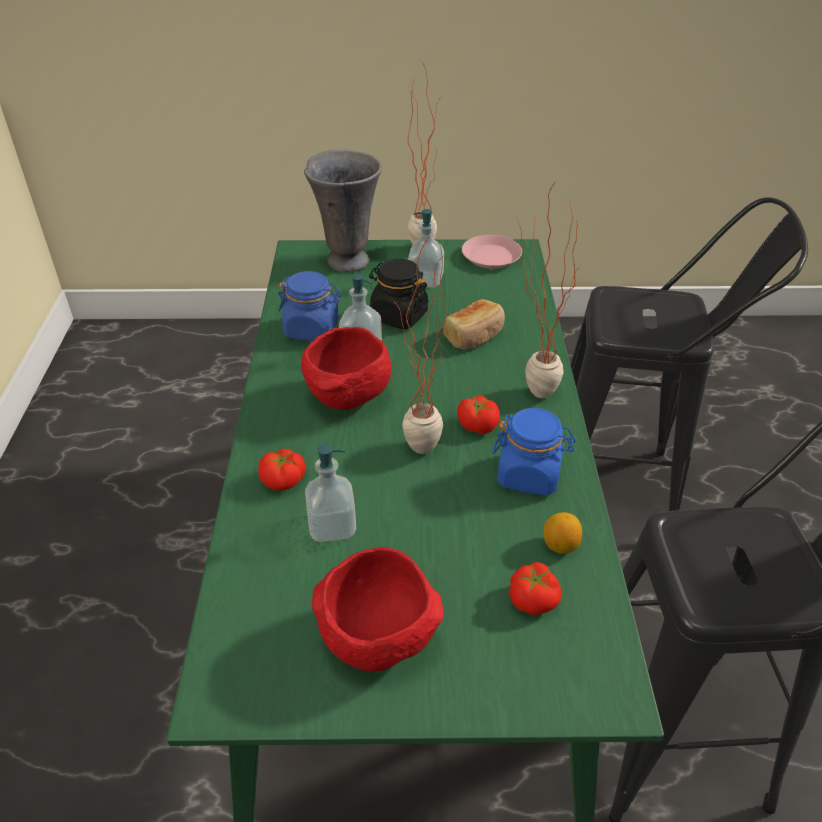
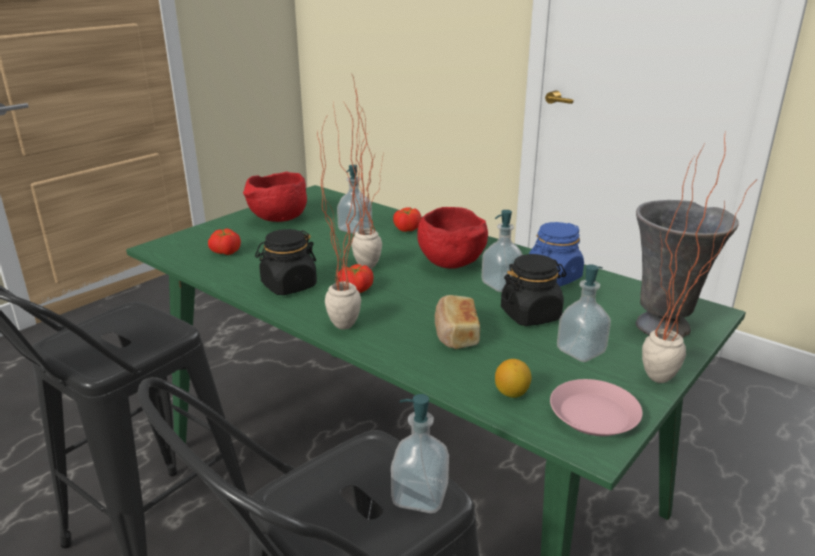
camera: 130 degrees right, 15 degrees down
blue jar [493,408,576,496] -> black jar [255,229,317,295]
lemon [543,512,582,554] -> lemon moved to [495,359,531,398]
none -> soap dispenser [391,394,449,513]

